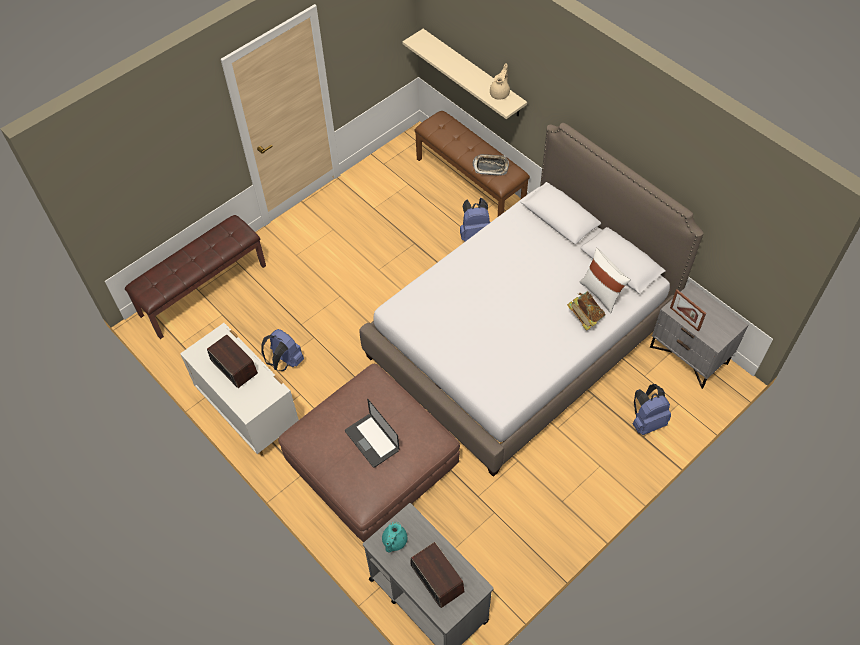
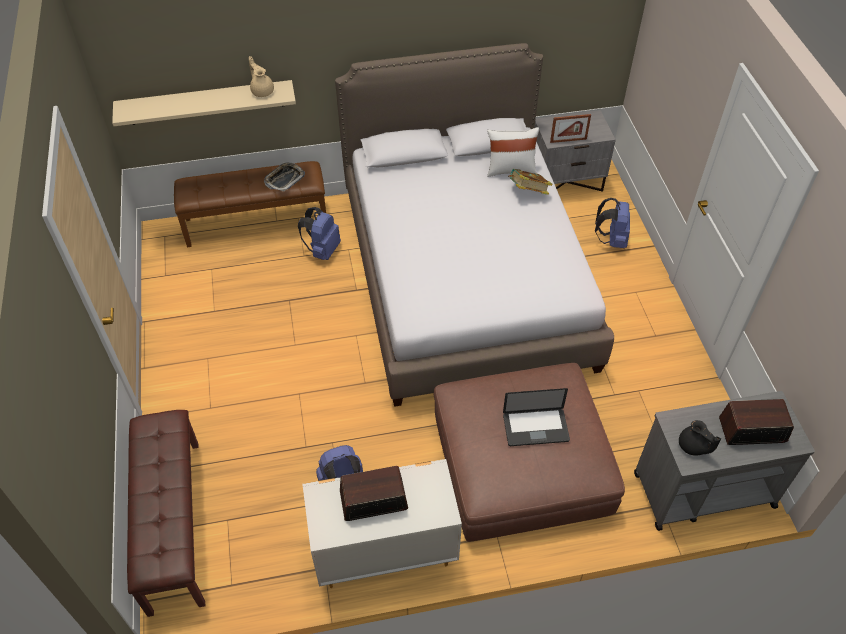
camera: 60 degrees left, 5 degrees down
turquoise teapot [382,522,407,552] -> black teapot [679,420,721,456]

